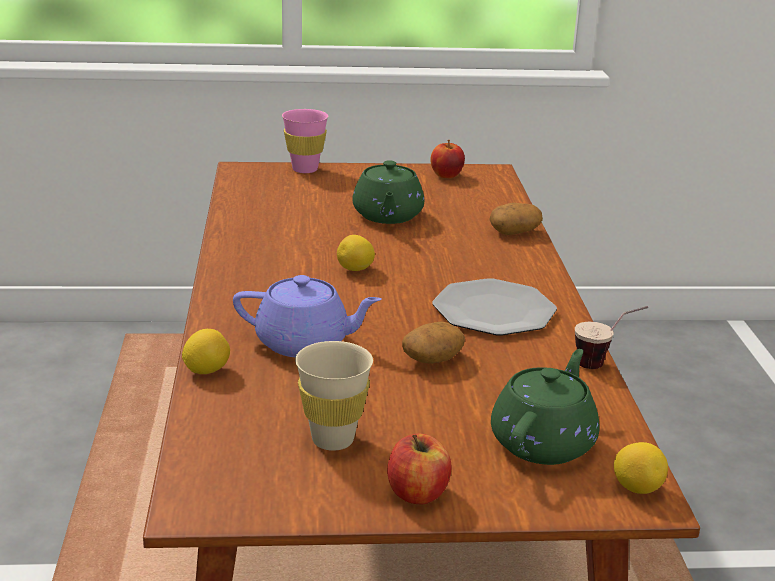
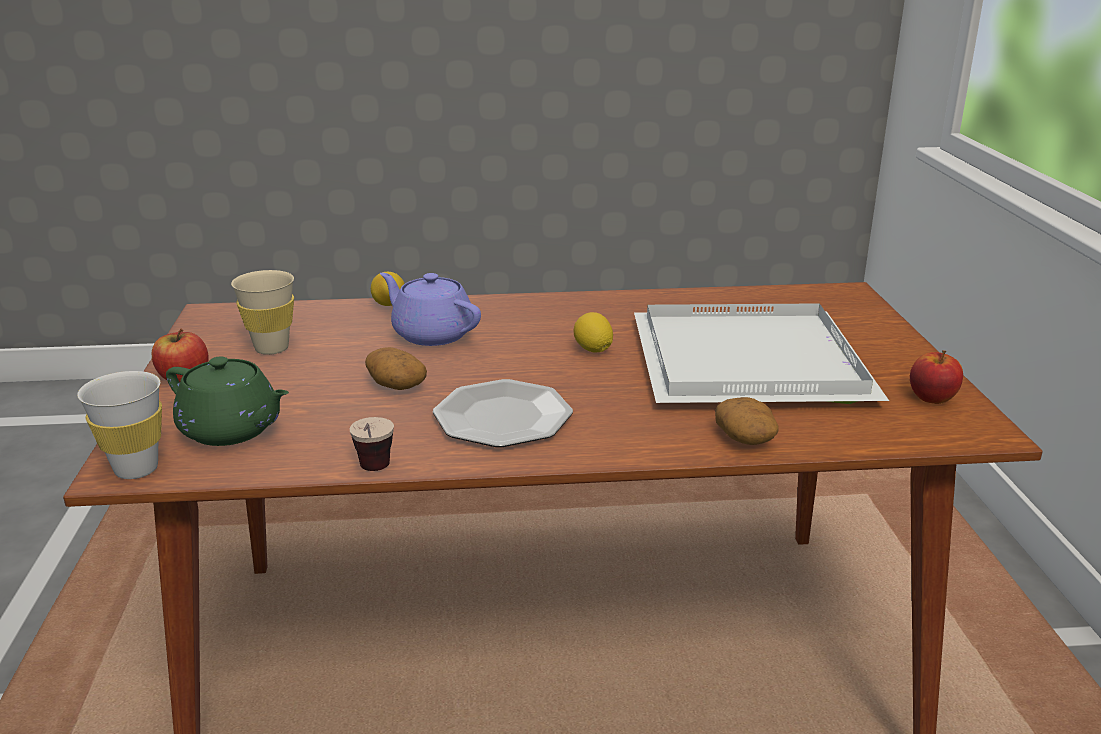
camera: 90 degrees right, 0 degrees up
purple teapot [233,275,382,357] -> purple teapot turned 120 degrees clockwise [380,273,481,346]
pink cup [282,109,328,173] -> none
green teapot [352,160,424,224] -> white tray [634,303,889,404]
lemon [614,442,668,494] -> white cup [77,371,162,479]

